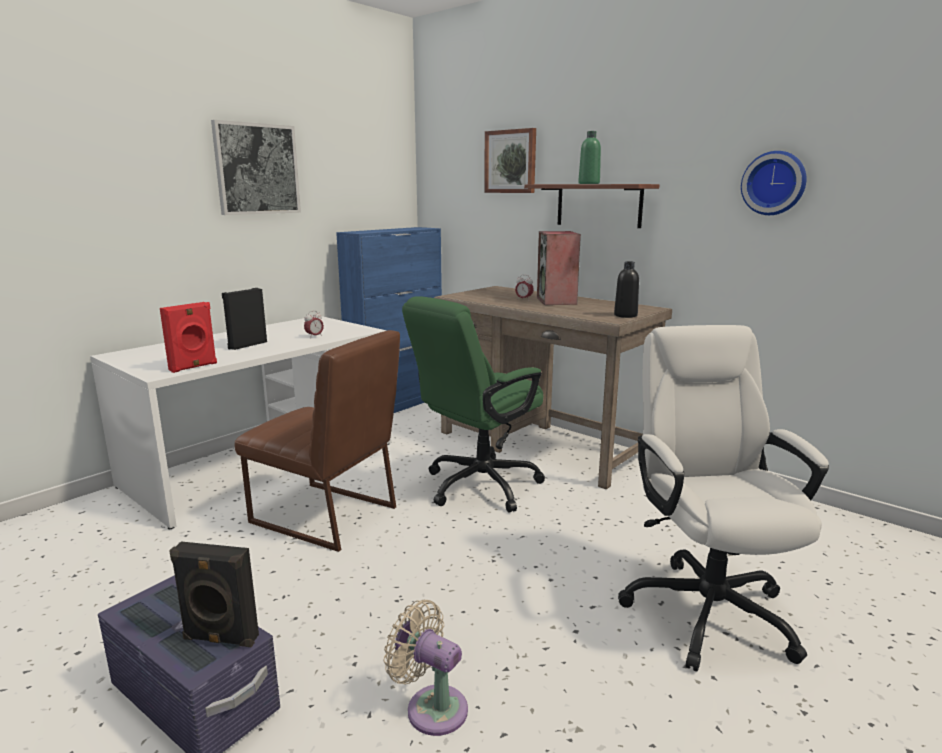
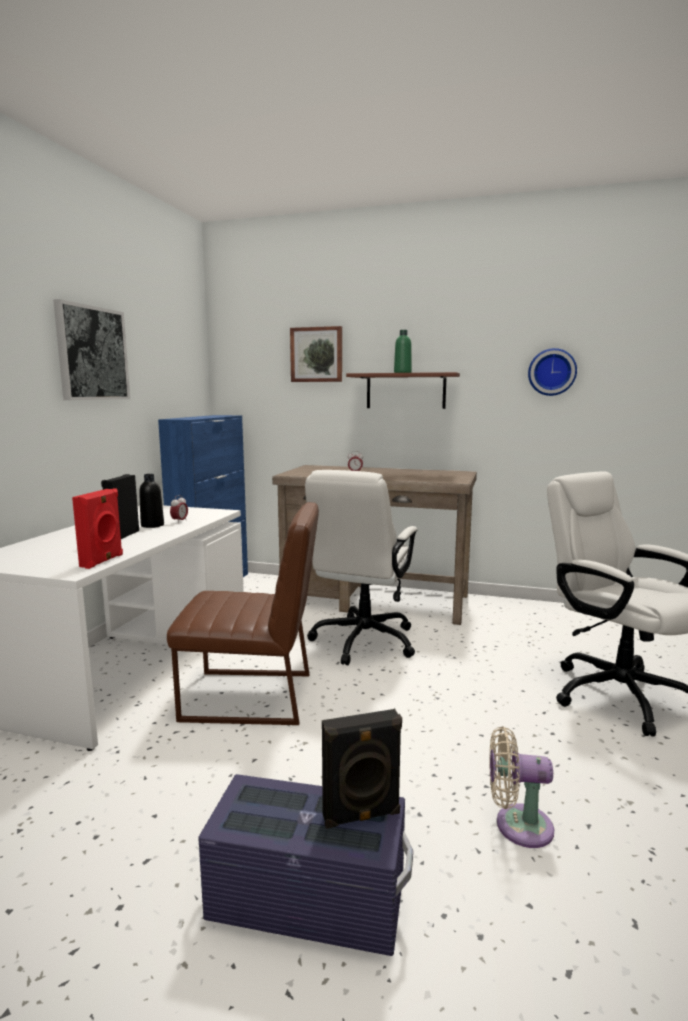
camera: 25 degrees left, 5 degrees down
green office chair [402,296,545,512] -> white office chair [305,470,417,665]
speaker [537,231,581,305] -> none
black bottle [614,261,639,318] -> black bottle moved to [139,474,164,528]

